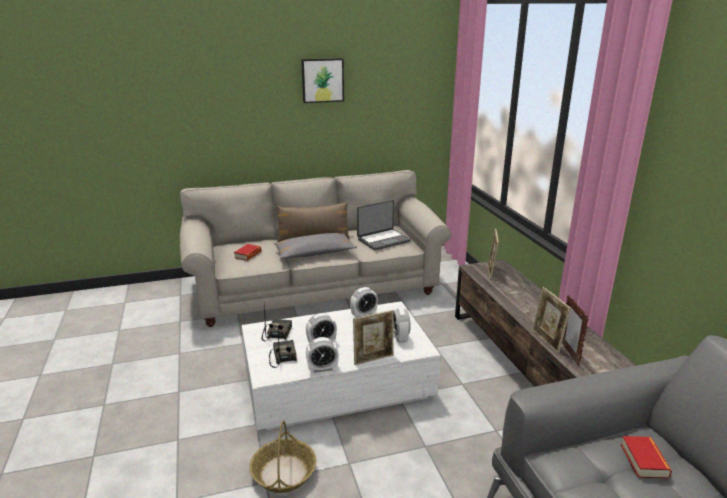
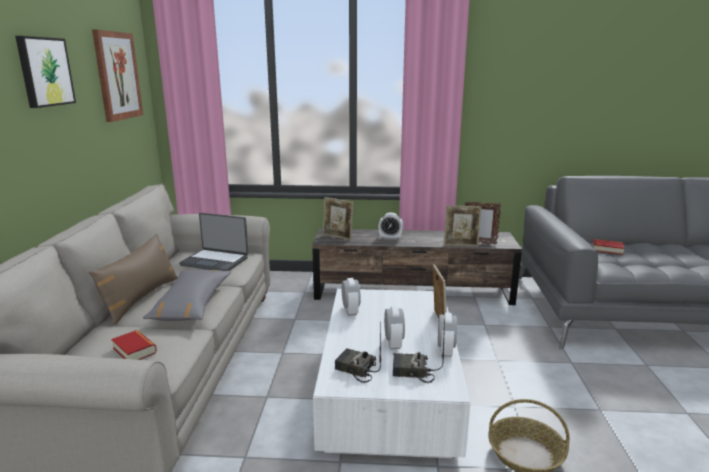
camera: 70 degrees left, 5 degrees down
laptop [357,200,411,250] -> laptop turned 120 degrees clockwise [179,213,248,271]
alarm clock [393,308,411,343] -> alarm clock moved to [379,213,403,240]
none -> picture [92,30,143,122]

